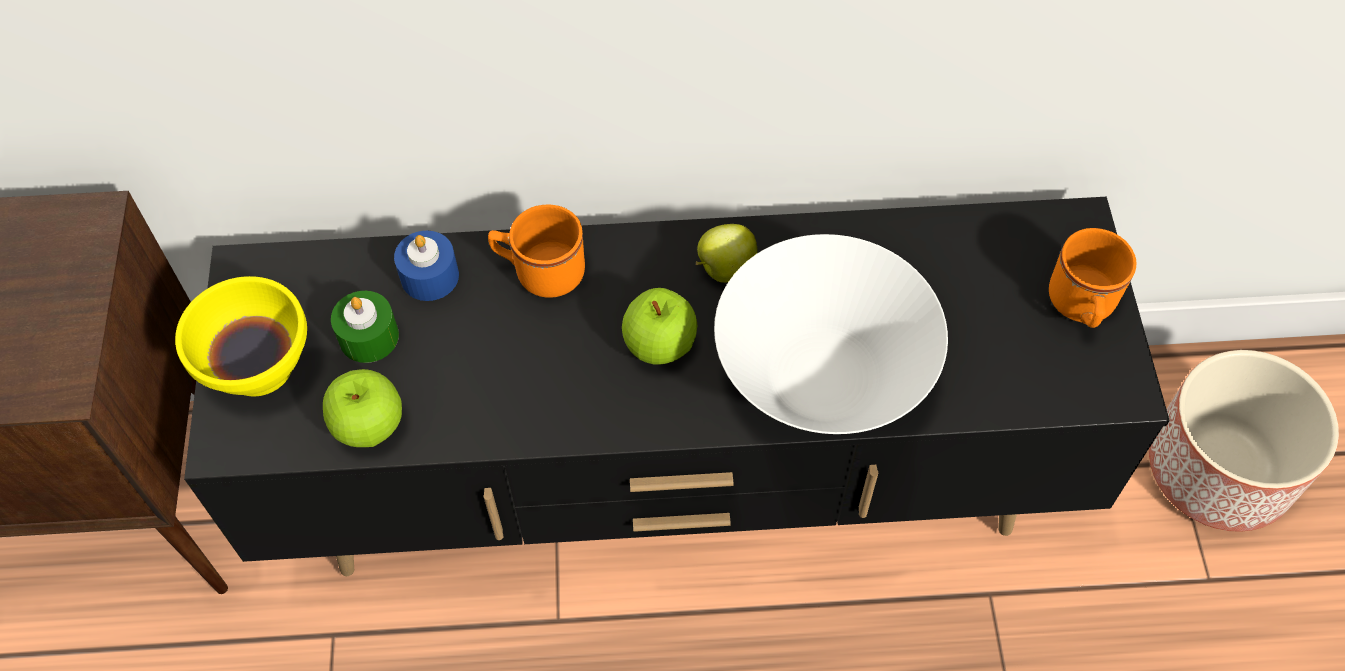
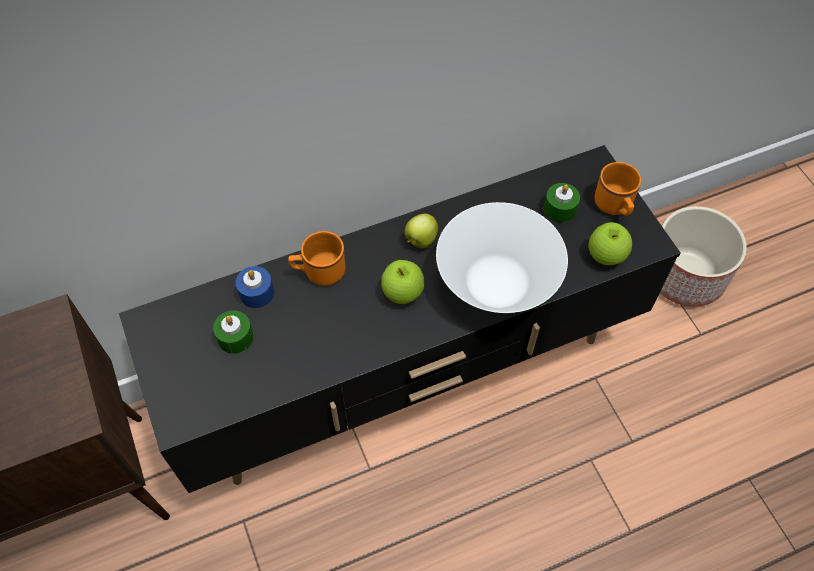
camera: 20 degrees left, 0 degrees up
yellow bowl [175,276,307,396] -> none
apple [323,369,402,447] -> apple moved to [589,222,632,265]
none -> green candle [544,183,580,223]

